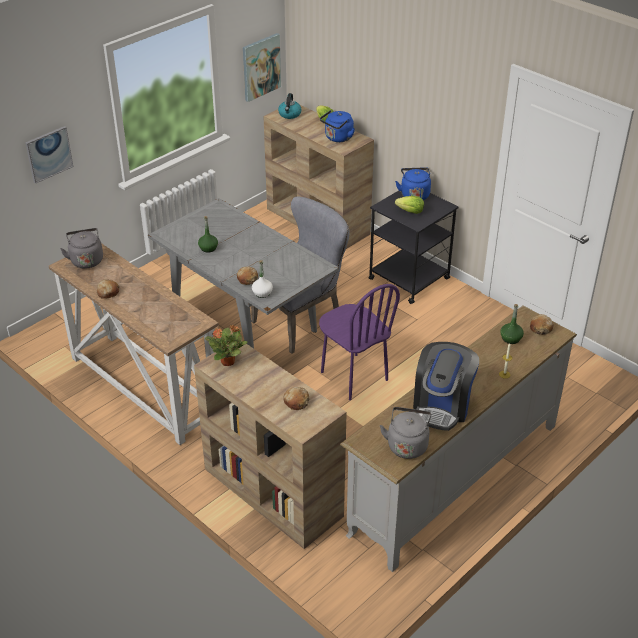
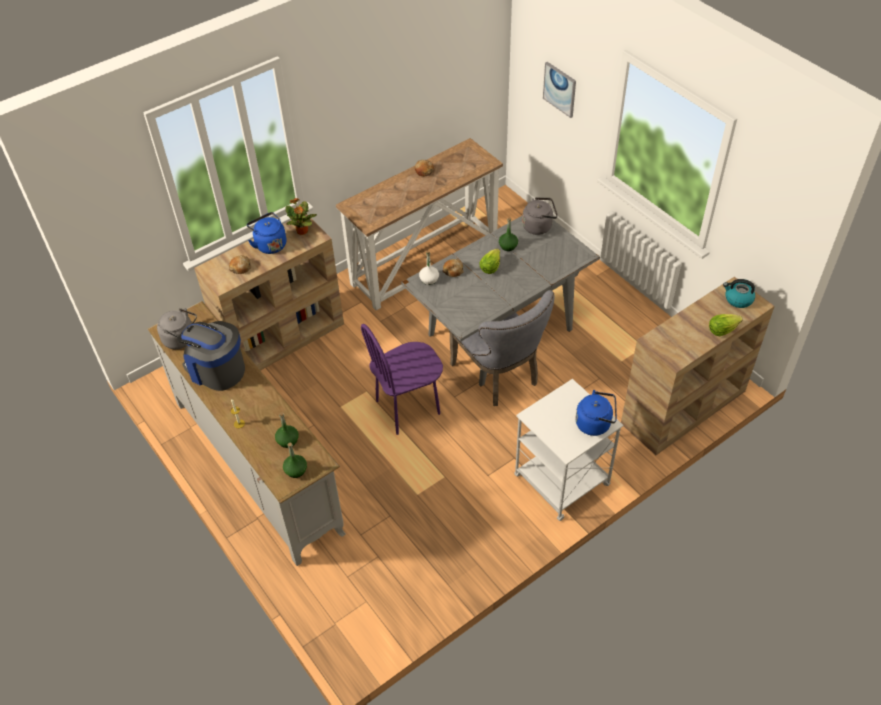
camera: 100 degrees right, 10 degrees up
grey kettle [60,228,103,269] -> grey kettle moved to [522,197,558,235]
picture [243,33,281,102] -> none
blue kettle [320,110,355,142] -> blue kettle moved to [246,212,286,254]
black cart [369,191,458,304] -> white cart [514,379,623,521]
lettuce [395,196,424,214] -> lettuce moved to [479,249,500,274]
bread [530,314,554,335] -> green bottle [283,443,307,478]

